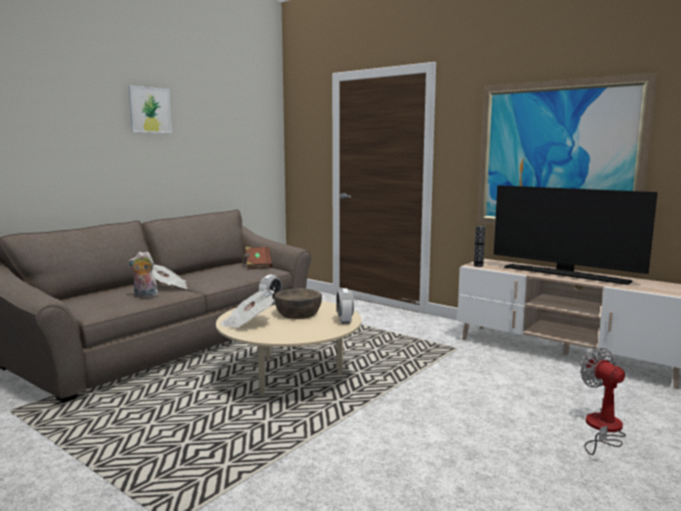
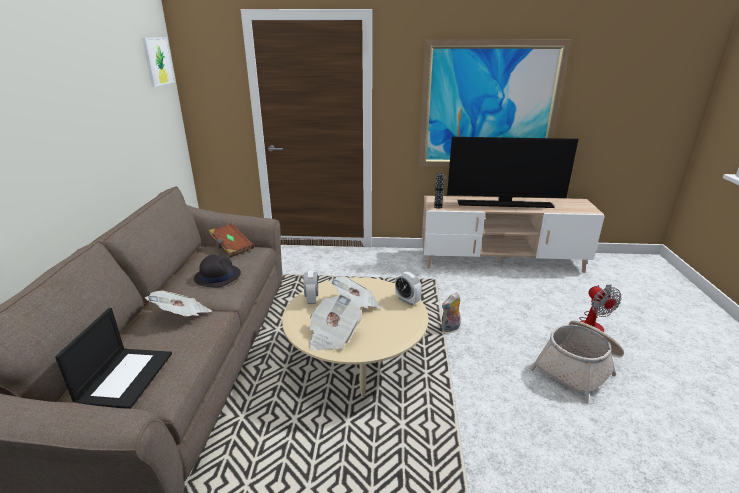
camera: 35 degrees left, 15 degrees up
picture [128,86,172,133] -> picture moved to [142,37,175,87]
plush toy [128,252,158,298] -> plush toy moved to [441,292,461,333]
brown bowl [274,289,322,319] -> newspaper [330,276,382,309]
fan [580,348,626,455] -> fan turned 135 degrees counterclockwise [579,284,621,332]
none -> laptop [55,308,172,409]
none -> black hat [194,255,241,287]
none -> basket [530,320,624,403]

